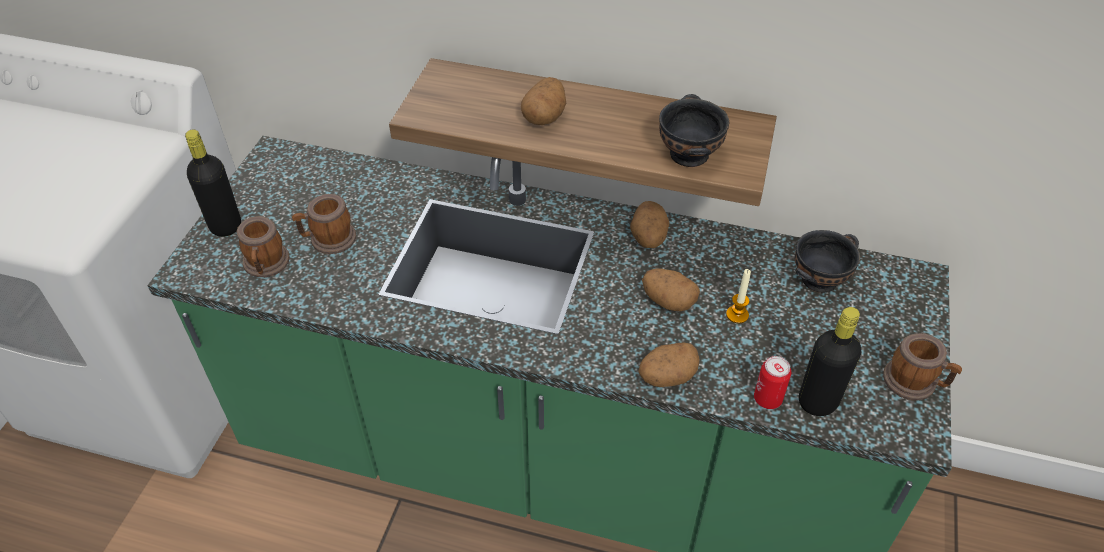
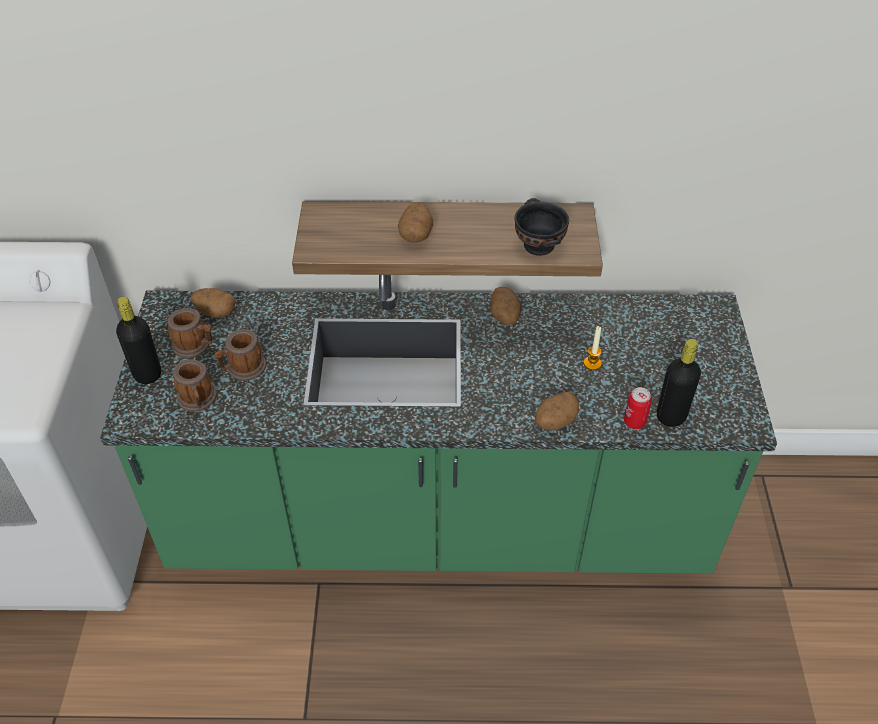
camera: 15 degrees left, 0 degrees up
potato [642,268,700,311] -> potato moved to [191,288,236,318]
black bowl [795,230,860,293] -> none
mug [883,333,962,401] -> mug moved to [168,308,212,358]

